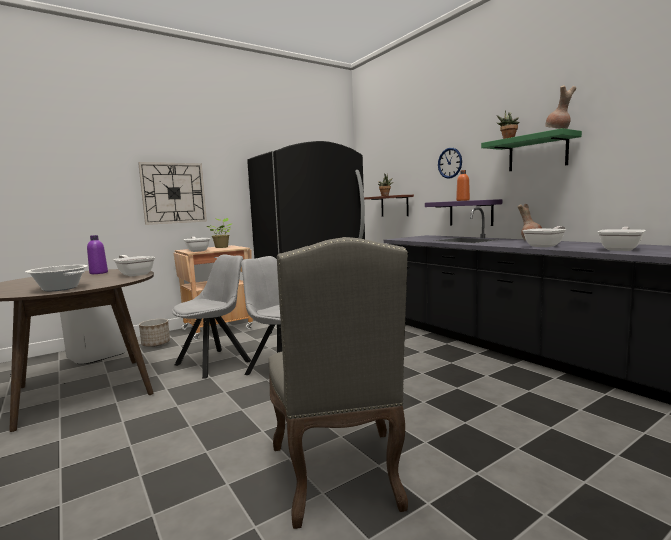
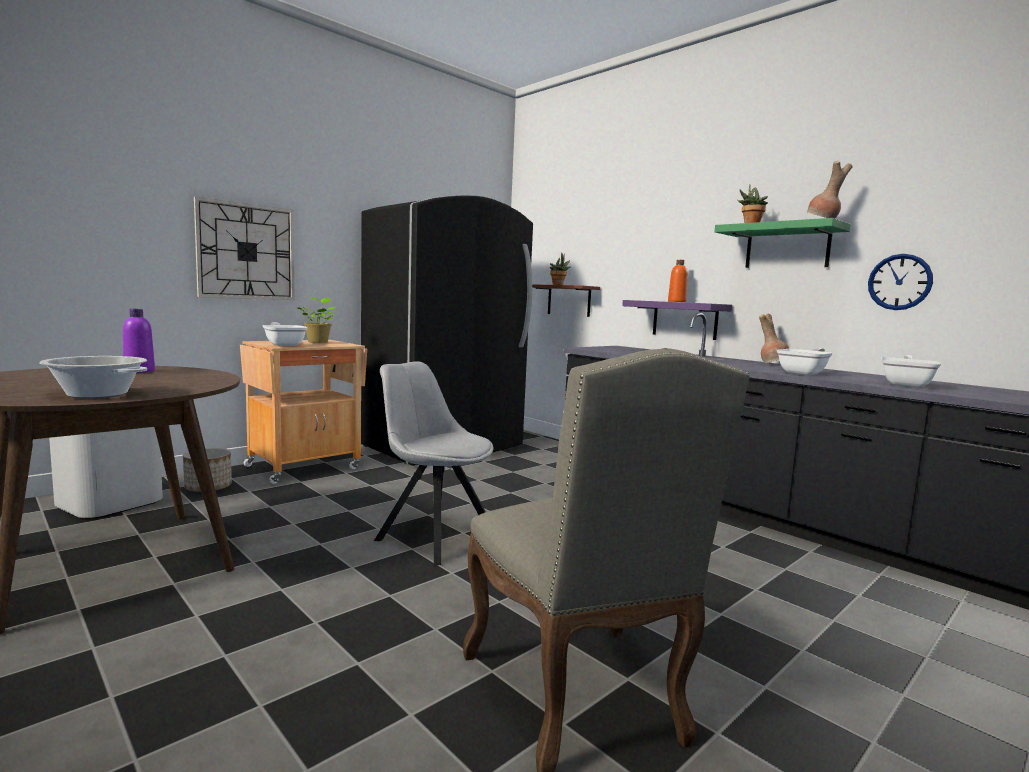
camera: 10 degrees left, 0 degrees up
frying pan [113,255,155,276] -> none
grey chair [172,255,251,379] -> none
wall clock [438,148,462,179] -> wall clock moved to [868,254,933,310]

